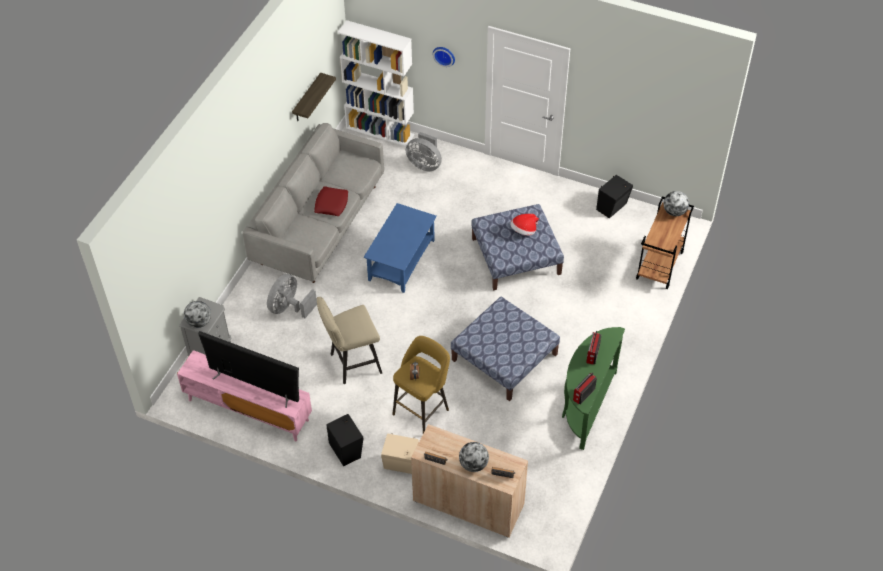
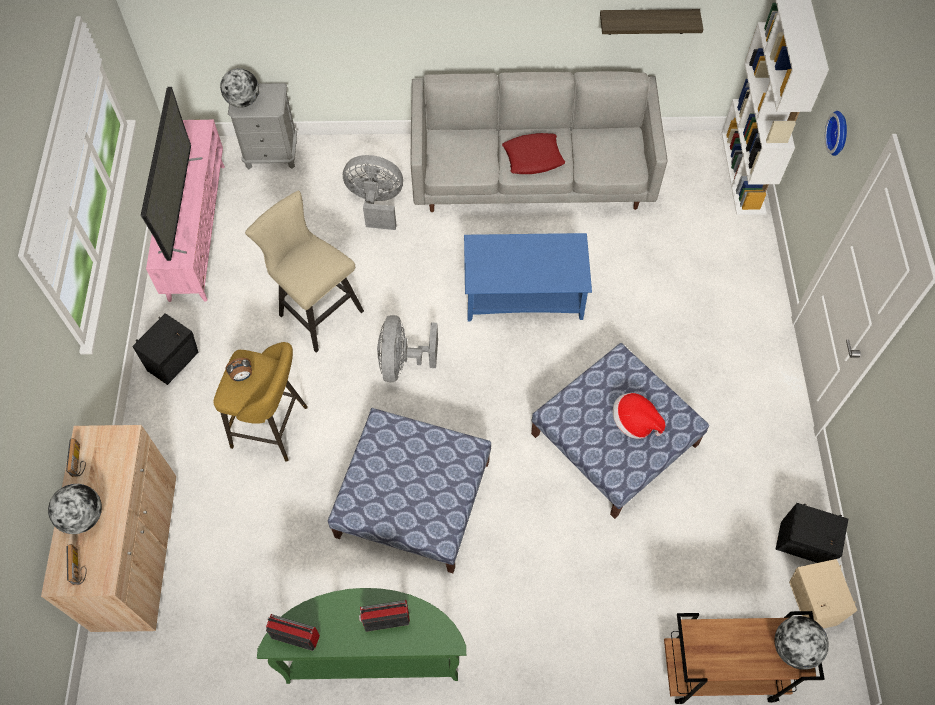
camera: 65 degrees right, 10 degrees up
beige speaker [381,433,419,474] -> beige speaker moved to [789,559,857,629]
grey fan [406,132,442,171] -> grey fan moved to [377,315,438,382]

